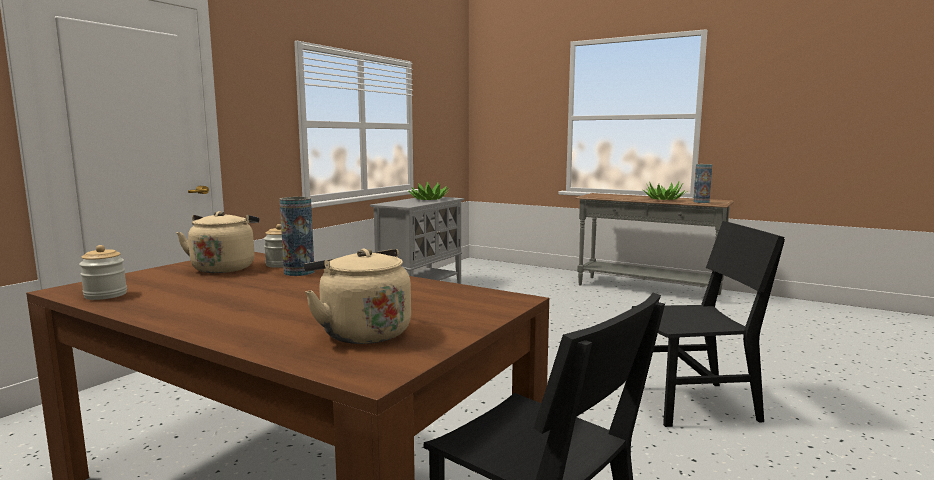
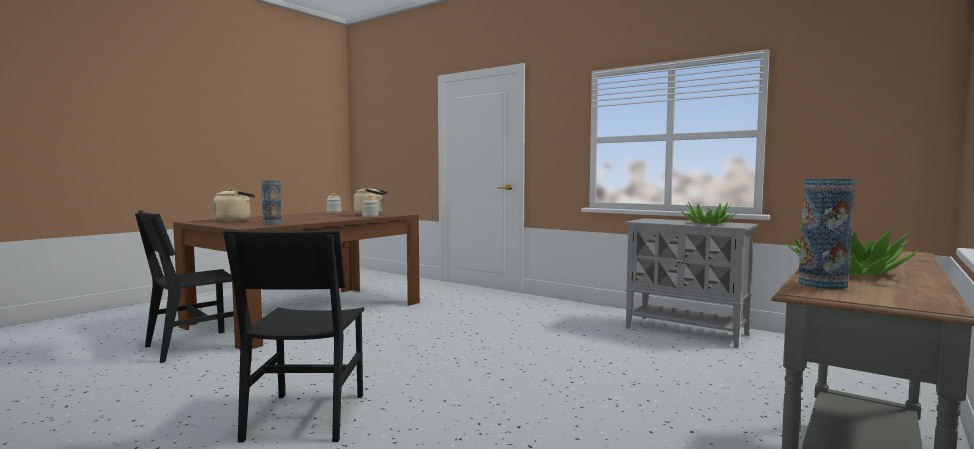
camera: 95 degrees right, 5 degrees down
vase [280,197,315,276] -> vase moved to [261,180,282,225]

